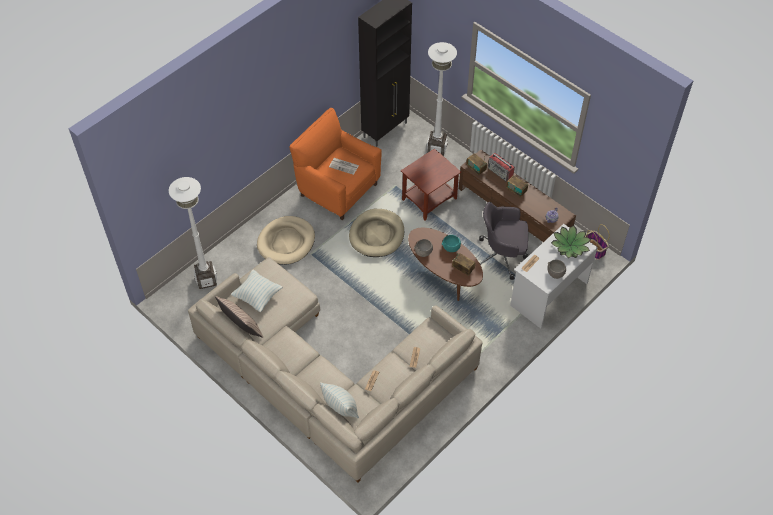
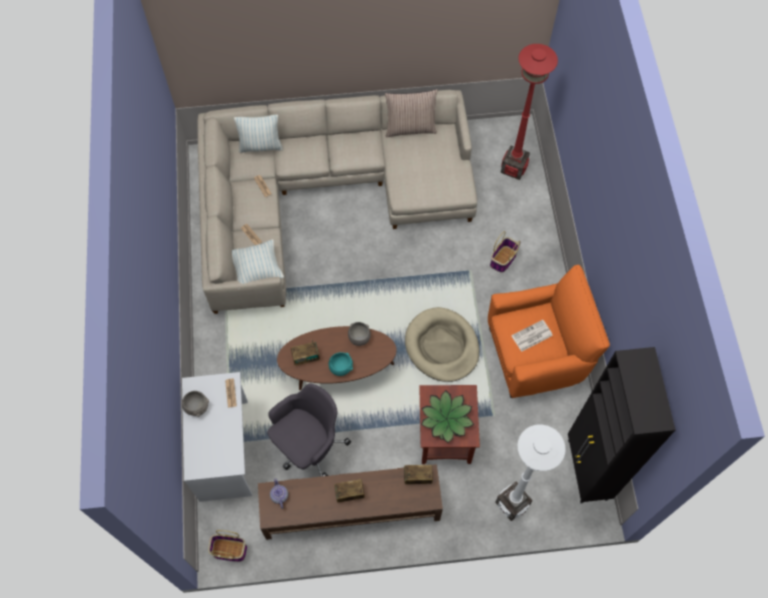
camera: 130 degrees right, 10 degrees up
white floor lamp [169,177,217,289] -> red floor lamp [501,44,558,180]
pillow [231,270,283,312] -> pillow moved to [232,239,284,289]
beige dog bed [257,216,315,265] -> basket [490,231,520,272]
radio [488,153,515,182] -> none
potted plant [551,225,591,258] -> potted plant moved to [421,390,474,443]

